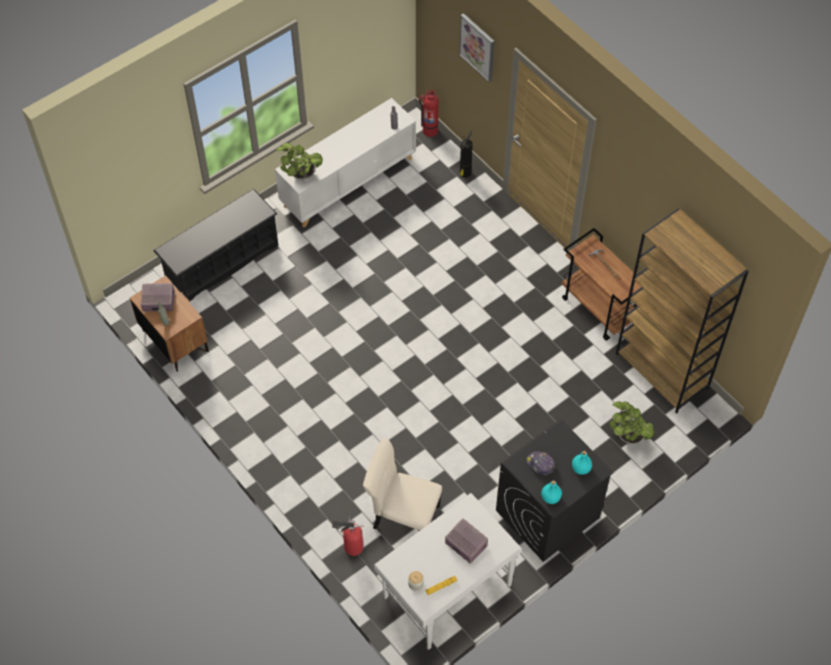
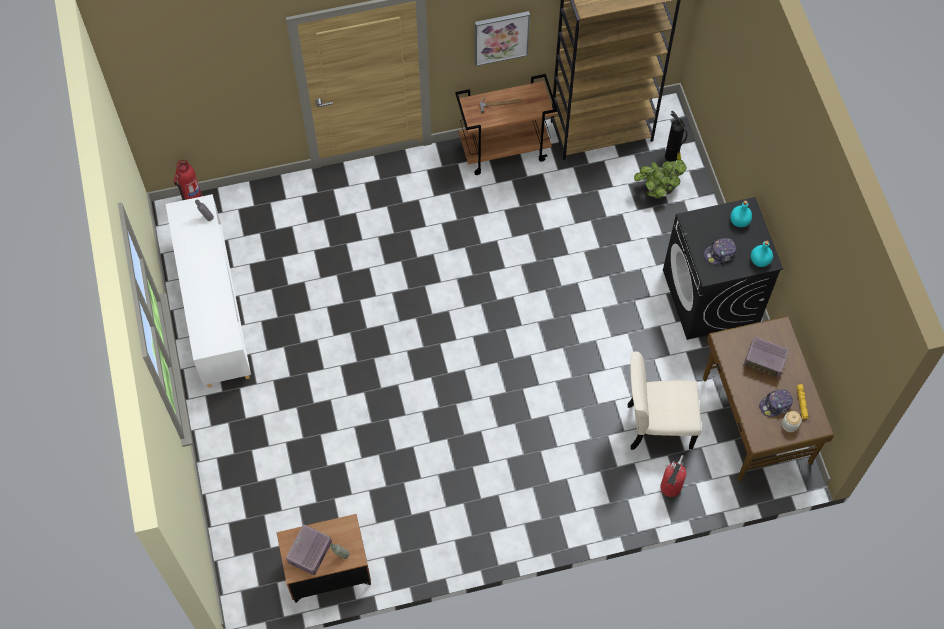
camera: 65 degrees left, 5 degrees up
black shoe rack [153,189,279,302] -> none
potted plant [276,143,323,180] -> none
beige chair [363,439,442,530] -> beige chair turned 45 degrees clockwise [628,351,701,450]
white desk [374,493,521,650] -> brown desk [703,316,834,482]
radio [445,519,488,563] -> radio turned 135 degrees counterclockwise [743,337,789,379]
picture [459,13,495,82] -> picture moved to [475,11,530,66]
fire extinguisher [460,130,473,178] -> fire extinguisher moved to [665,111,687,162]
none -> cap [759,389,793,417]

